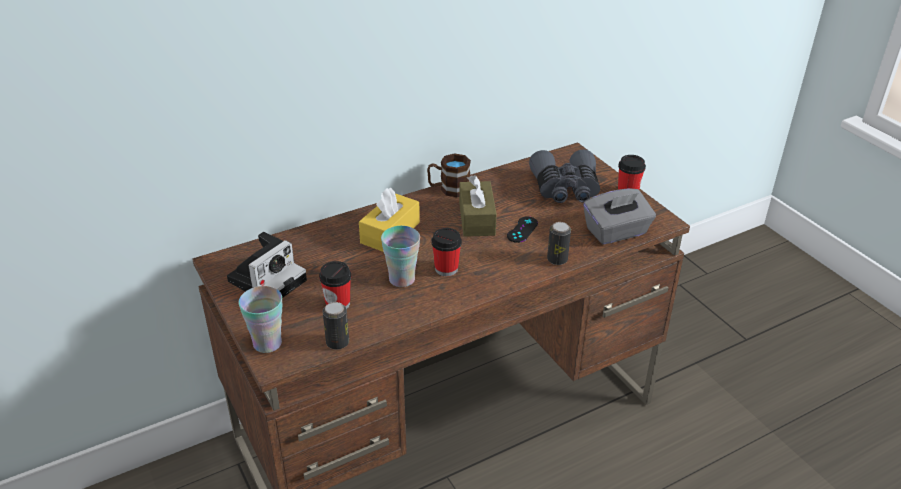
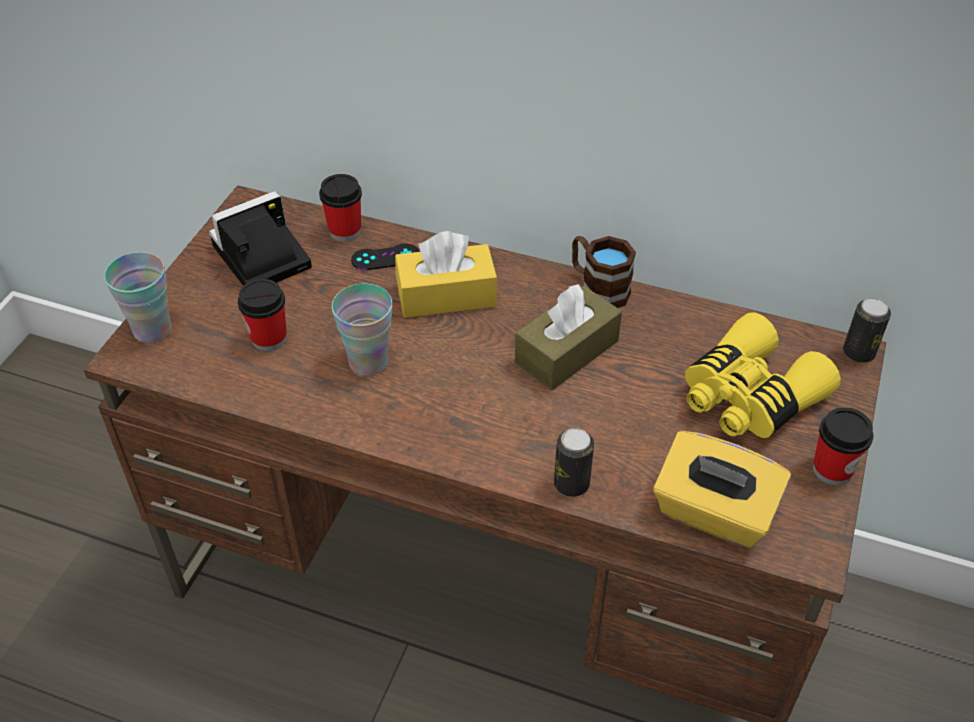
camera: 50 degrees right, 10 degrees up
camera [227,232,307,298] -> camera turned 150 degrees clockwise [209,191,312,286]
can [323,302,349,350] -> can moved to [843,298,891,363]
cup [431,228,462,276] -> cup moved to [319,174,362,242]
black game controller [507,216,538,243] -> black game controller moved to [351,243,420,270]
grey binoculars [529,149,600,203] -> yellow binoculars [685,312,841,438]
grey tissue box [583,188,656,244] -> yellow tissue box [653,431,791,548]

